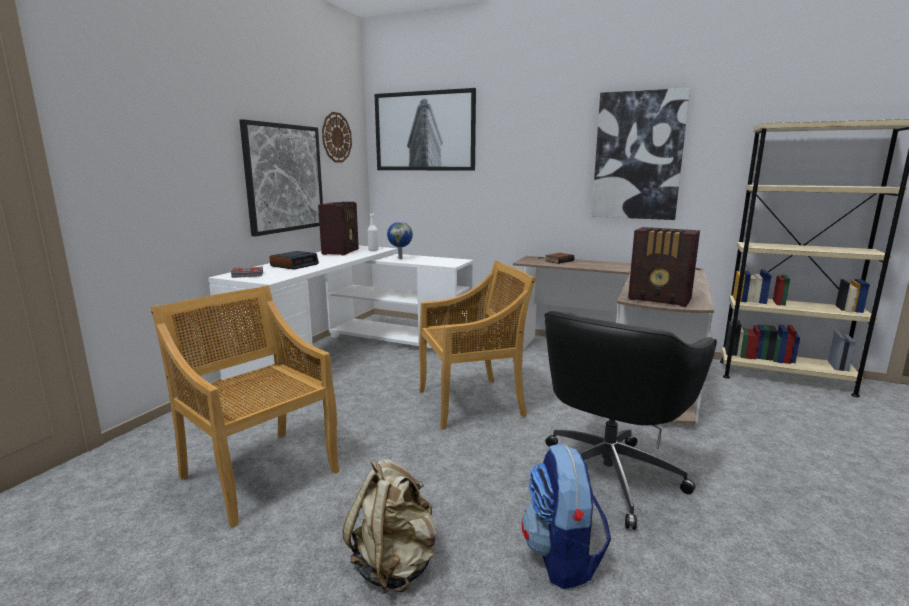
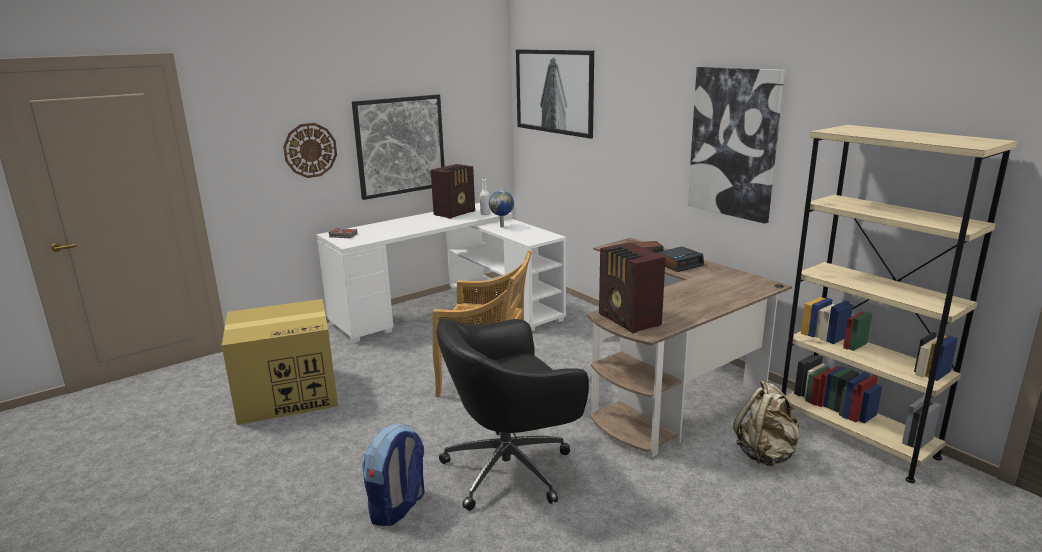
camera: 30 degrees right, 5 degrees up
beige chair [150,285,339,528] -> cardboard box [222,299,338,425]
alarm clock [269,251,319,270] -> alarm clock moved to [655,247,704,272]
wall clock [322,112,352,162] -> wall clock moved to [283,123,337,178]
beige backpack [343,459,437,593] -> beige backpack moved to [733,380,799,466]

